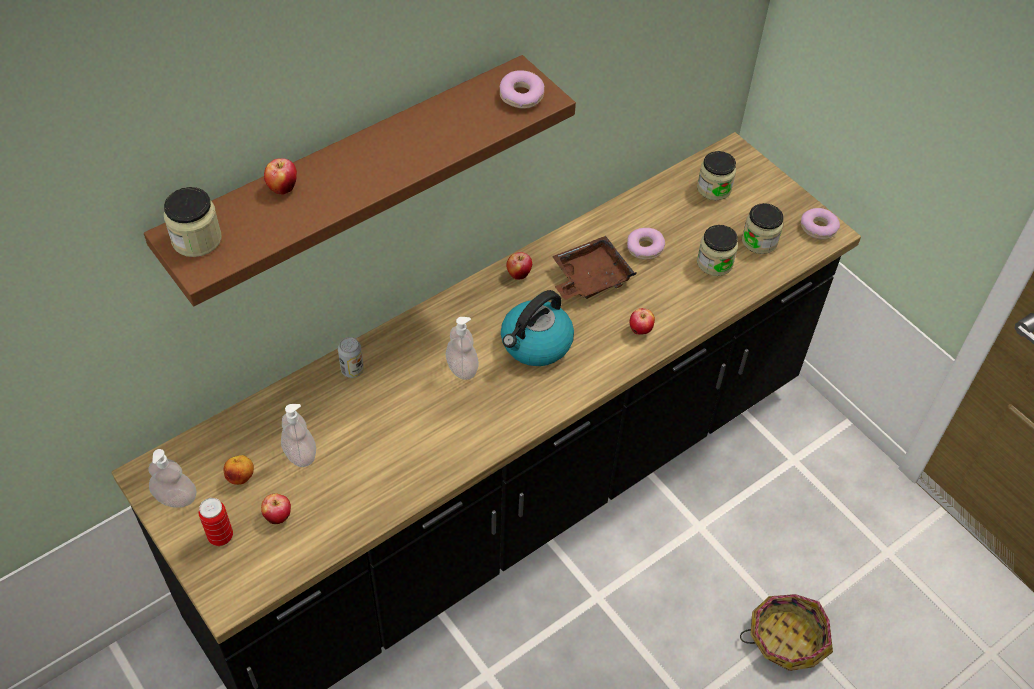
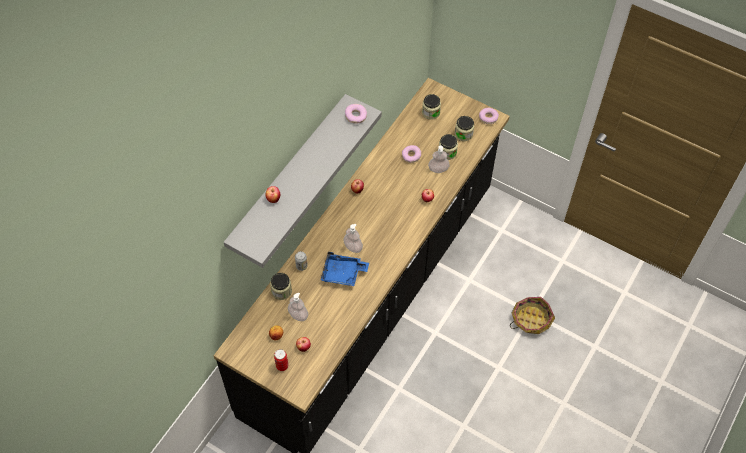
camera: 20 degrees left, 5 degrees up
brown shelf [144,55,576,306] -> grey shelf [224,94,382,268]
soap dispenser [149,449,197,508] -> soap dispenser moved to [428,145,450,173]
jar [164,187,222,257] -> jar moved to [270,273,292,300]
kettle [501,290,574,366] -> none
brown tray [552,236,637,300] -> none
none -> blue tray [320,252,369,286]

